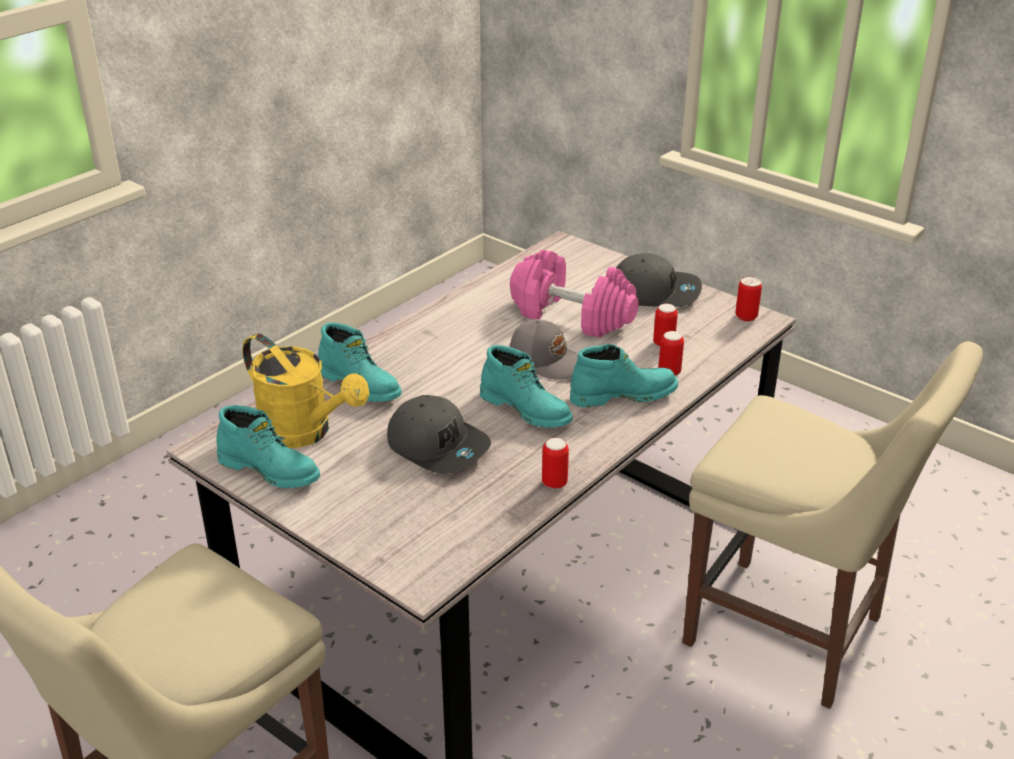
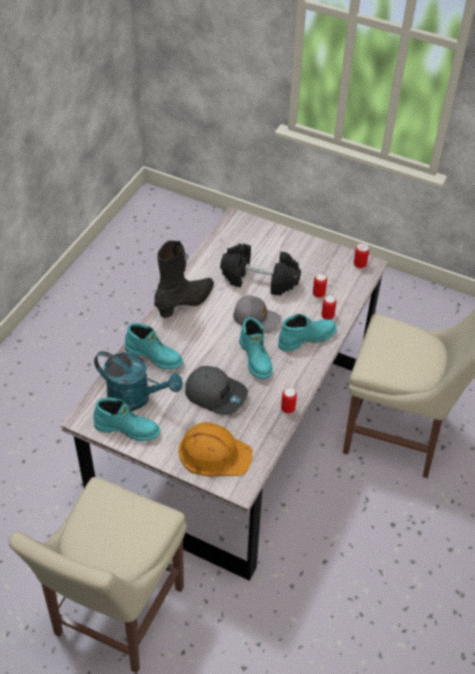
camera: 15 degrees left, 15 degrees up
yellow watering can [243,334,369,448] -> turquoise watering can [94,351,183,411]
turquoise boot [480,345,573,428] -> turquoise boot turned 45 degrees clockwise [239,317,273,379]
pink dumbbell [510,249,639,338] -> black dumbbell [220,244,301,296]
grey cap [616,253,702,307] -> none
none -> black boot [154,241,214,318]
none -> orange hard hat [178,422,253,477]

